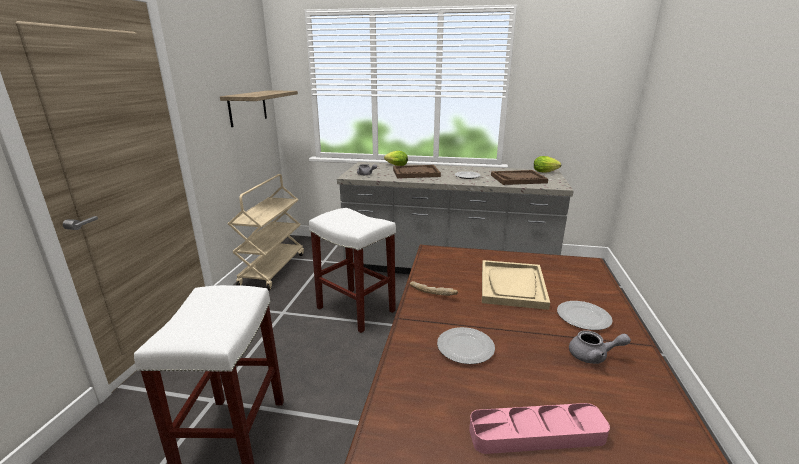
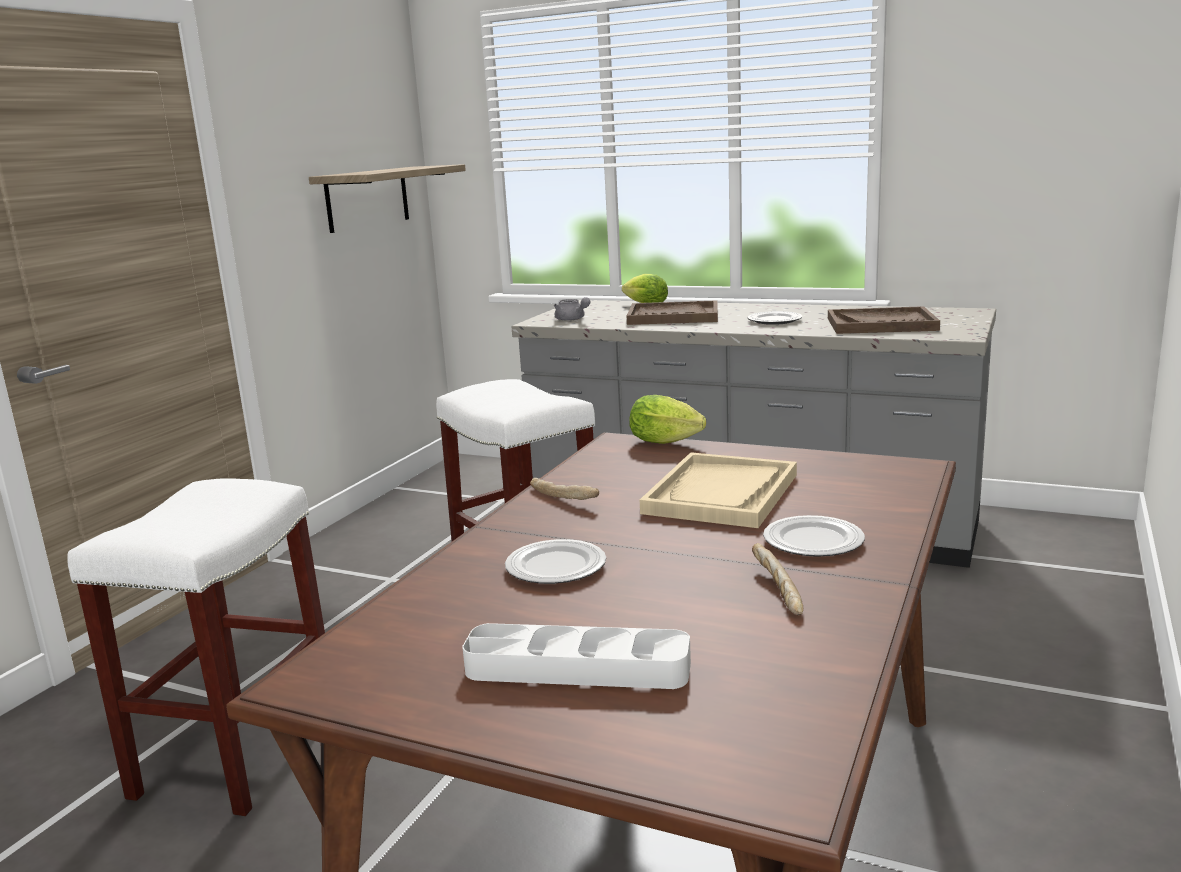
camera: 15 degrees right, 5 degrees down
beige cart [228,174,304,290] -> none
pink tray [469,403,610,454] -> white tray [462,623,691,689]
lettuce [534,156,561,173] -> lettuce moved to [629,395,706,444]
grey teapot [569,330,631,364] -> bread [752,543,803,616]

